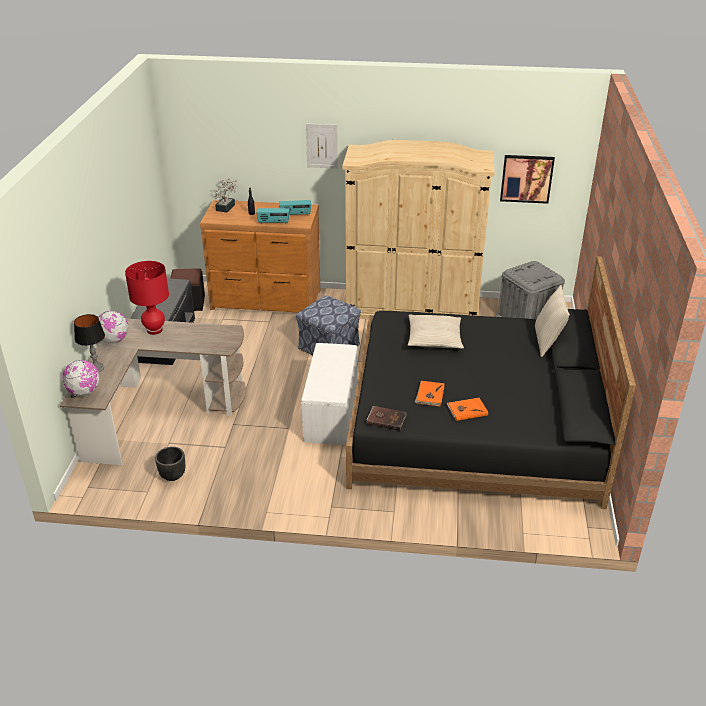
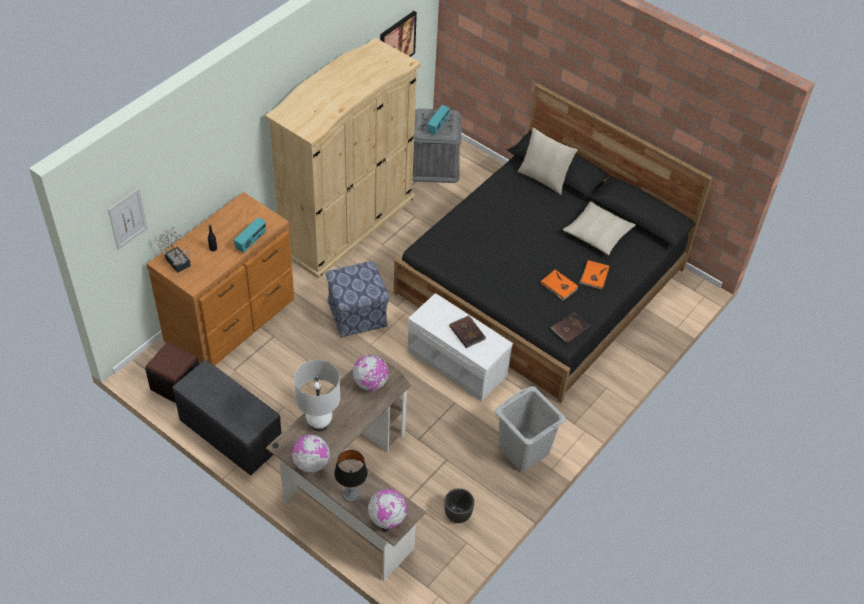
camera: 60 degrees left, 15 degrees up
red table lamp [125,261,169,335] -> white table lamp [294,360,340,431]
radio [279,200,311,216] -> radio moved to [427,105,450,135]
picture [306,124,338,169] -> picture moved to [108,188,148,250]
beige pillow [408,314,464,349] -> beige pillow moved to [563,201,636,255]
none -> globe [353,355,389,391]
none -> brown book [450,315,486,348]
none -> grey laundry basket [495,386,566,471]

